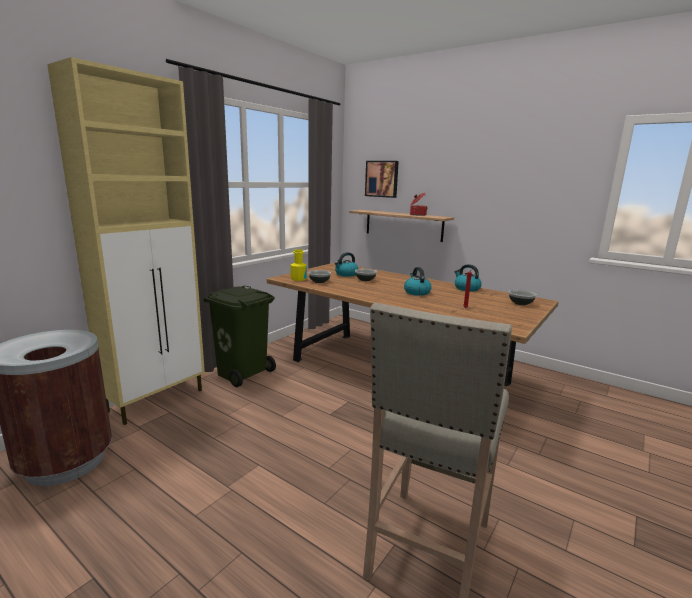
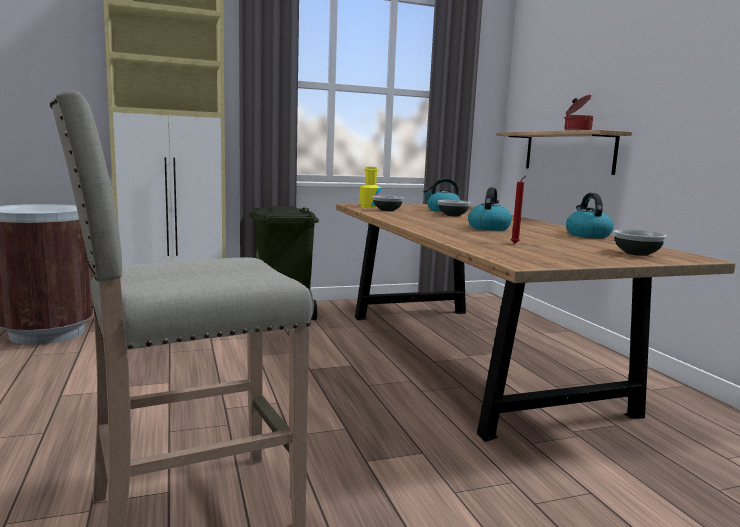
camera: 35 degrees right, 5 degrees down
picture [365,161,399,198] -> none

